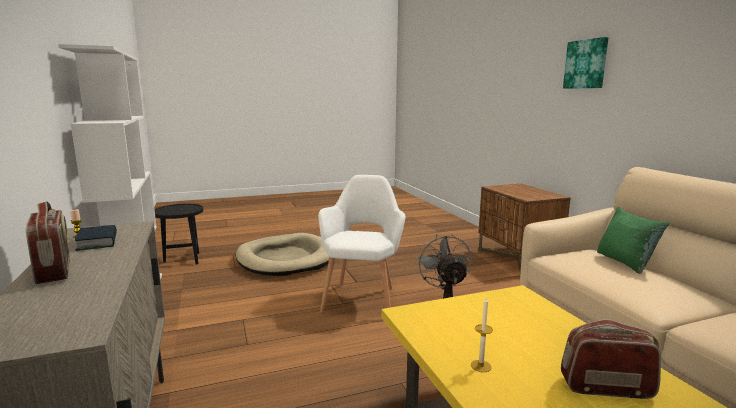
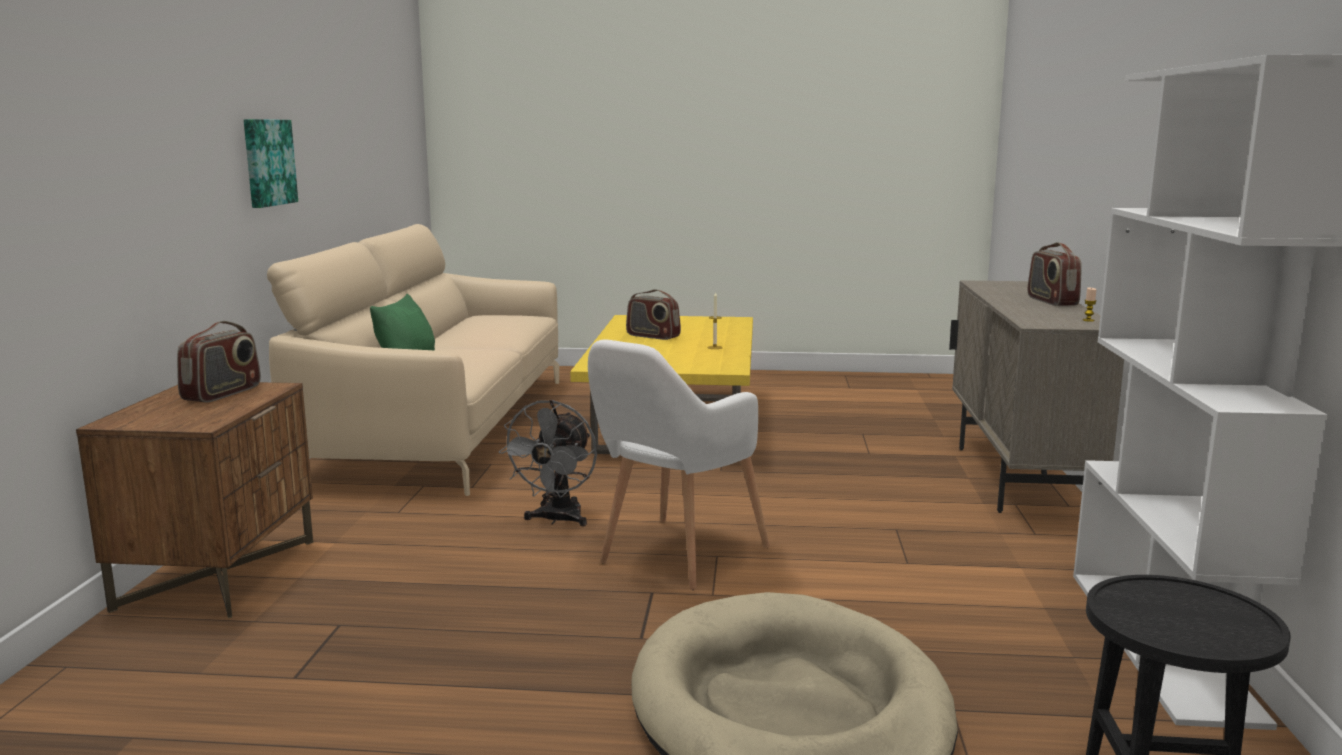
camera: 155 degrees left, 0 degrees up
book [75,225,117,251] -> none
picture [563,37,609,89] -> picture moved to [244,119,298,208]
none -> radio [177,321,261,402]

